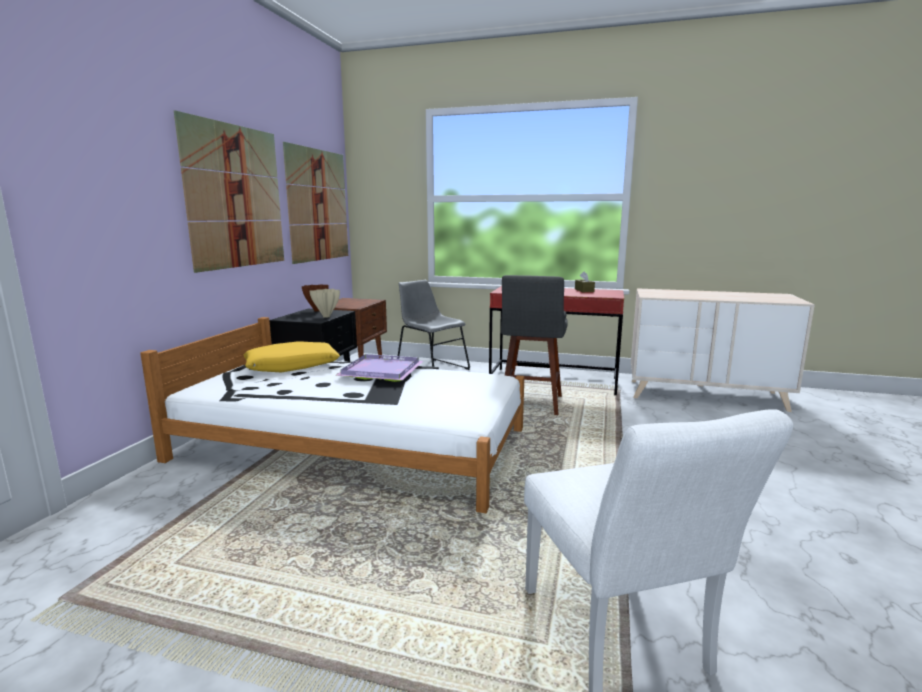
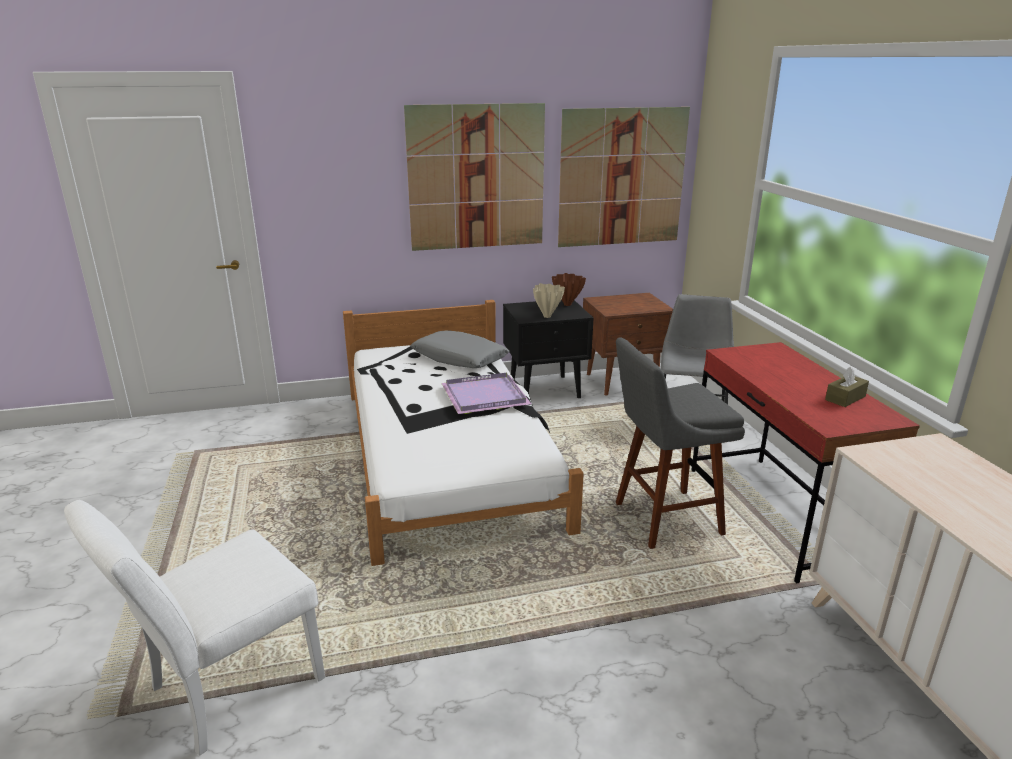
camera: 60 degrees right, 10 degrees up
yellow pillow [244,341,340,372] -> grey pillow [411,331,509,368]

